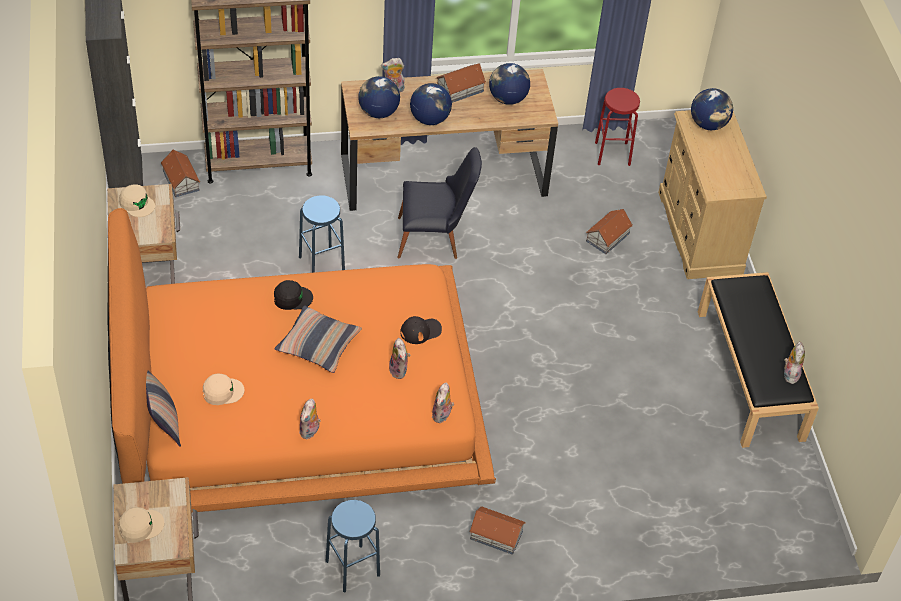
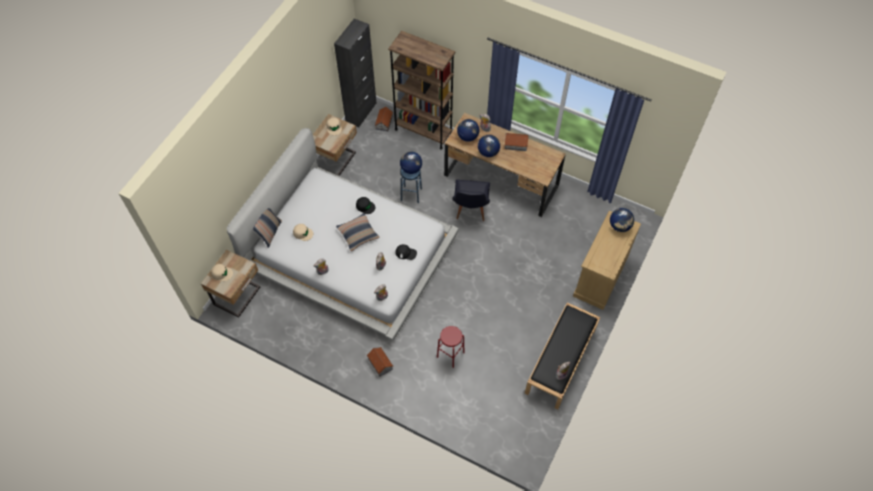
camera: 40 degrees right, 10 degrees up
orange bed [107,208,496,513] -> white bed [226,128,459,341]
blue stool [325,500,380,592] -> none
black chair [397,147,482,259] -> black chair turned 60 degrees clockwise [452,179,490,221]
globe [489,63,530,105] -> globe moved to [400,152,422,174]
toy house [586,209,633,254] -> none
red stool [595,88,640,166] -> red stool moved to [437,326,464,368]

